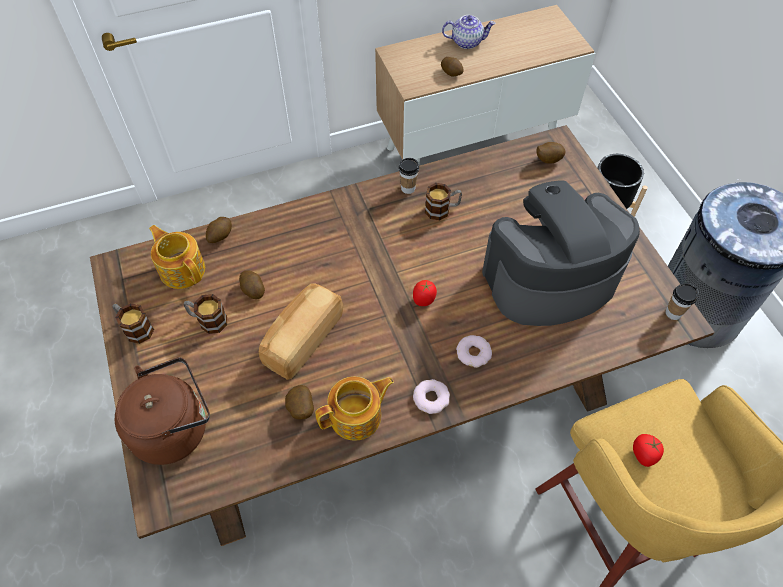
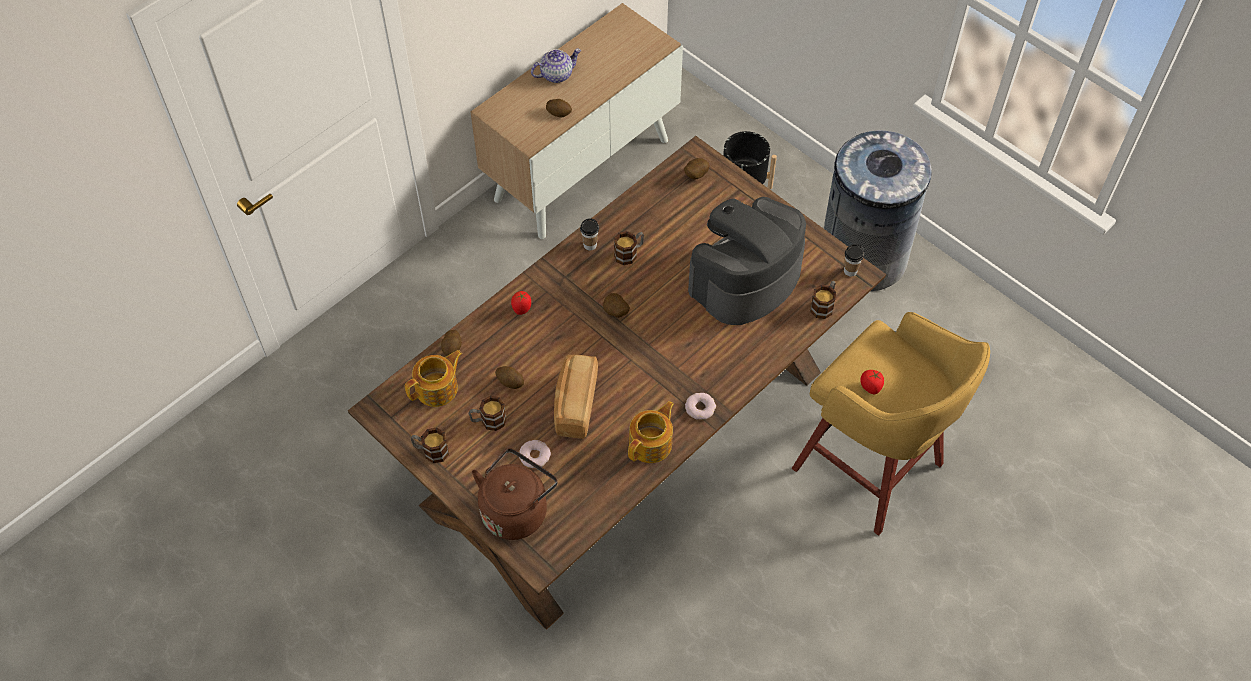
camera: 25 degrees left, 0 degrees up
teapot [149,225,205,289] -> teapot turned 120 degrees clockwise [405,350,462,407]
potato [285,385,314,420] -> potato moved to [603,293,630,318]
tomato [413,280,437,306] -> tomato moved to [511,291,531,315]
donut [456,335,492,368] -> donut moved to [519,440,551,468]
none -> mug [810,281,836,319]

